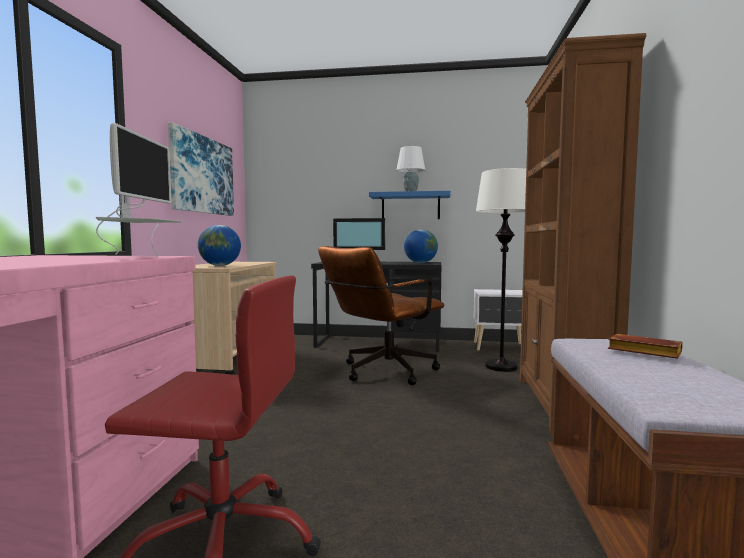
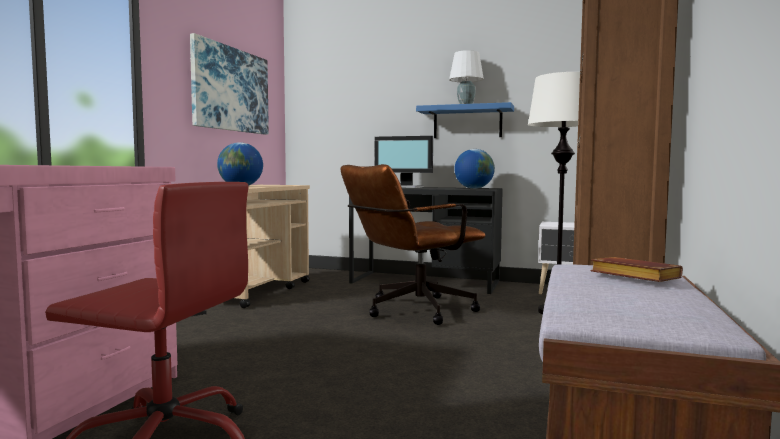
camera: 10 degrees right, 0 degrees up
monitor [96,123,183,256] -> none

